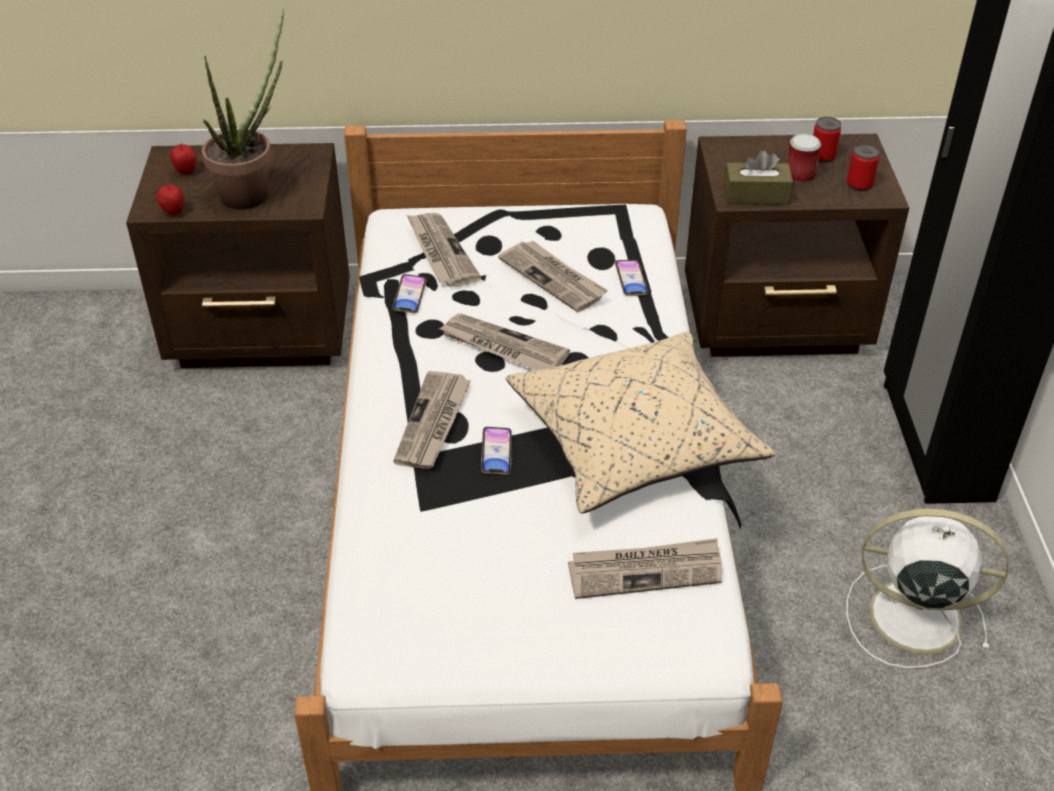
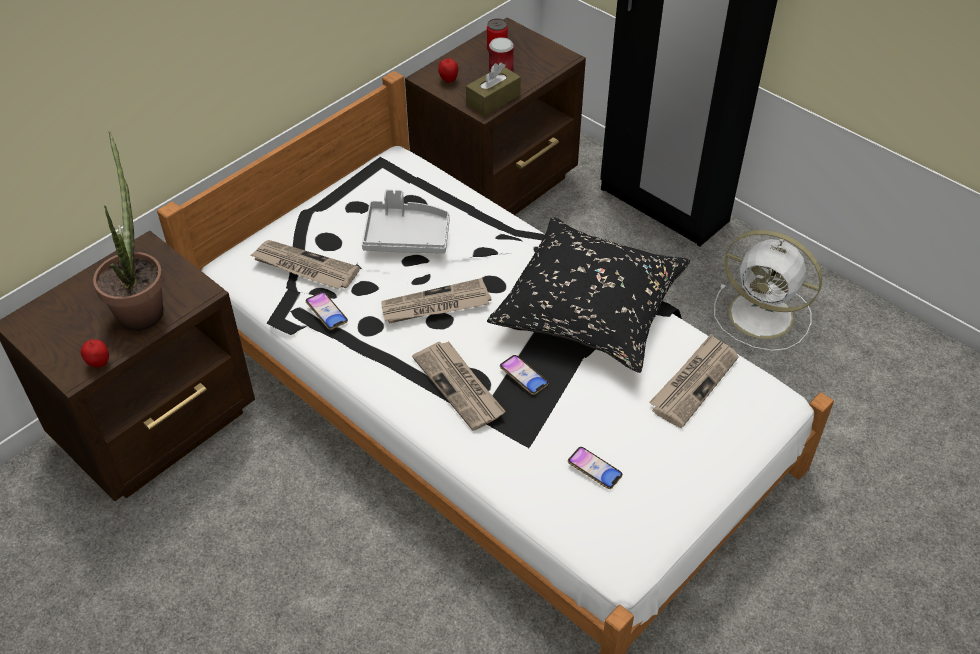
camera: 45 degrees left, 5 degrees up
apple [170,143,197,174] -> apple moved to [438,57,458,83]
newspaper [498,241,608,312] -> grey tray [362,189,450,254]
beige pillow [506,332,775,514] -> black pillow [487,217,690,373]
phone [615,260,648,296] -> phone moved to [568,447,623,489]
white fan [846,508,1009,669] -> white fan turned 120 degrees counterclockwise [714,230,822,351]
can [847,144,880,191] -> none

